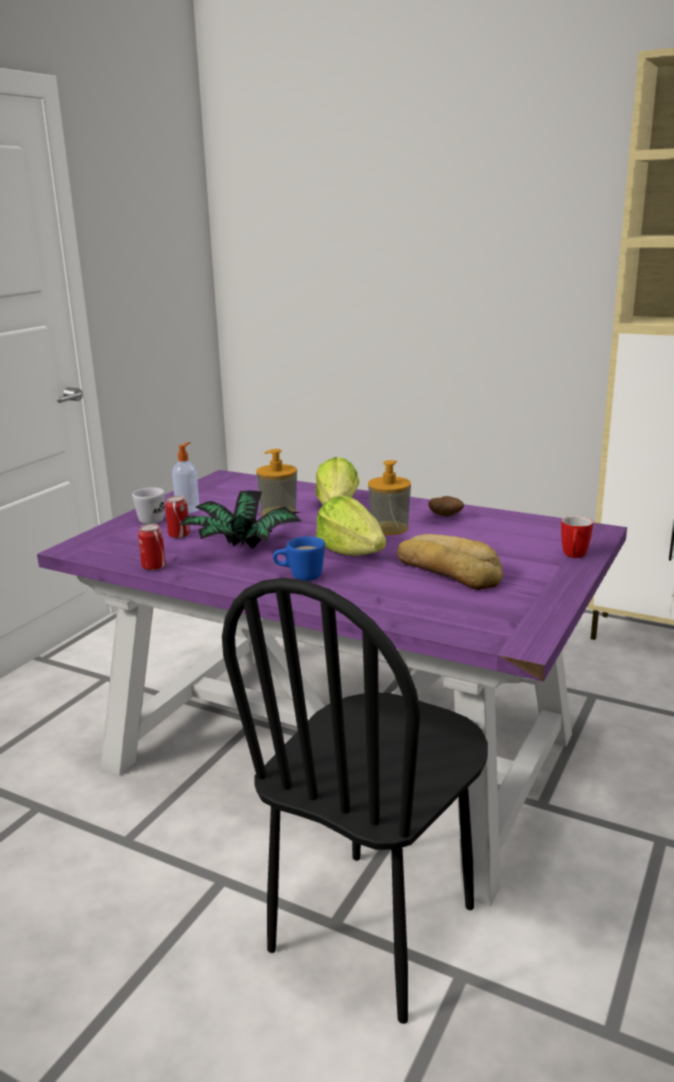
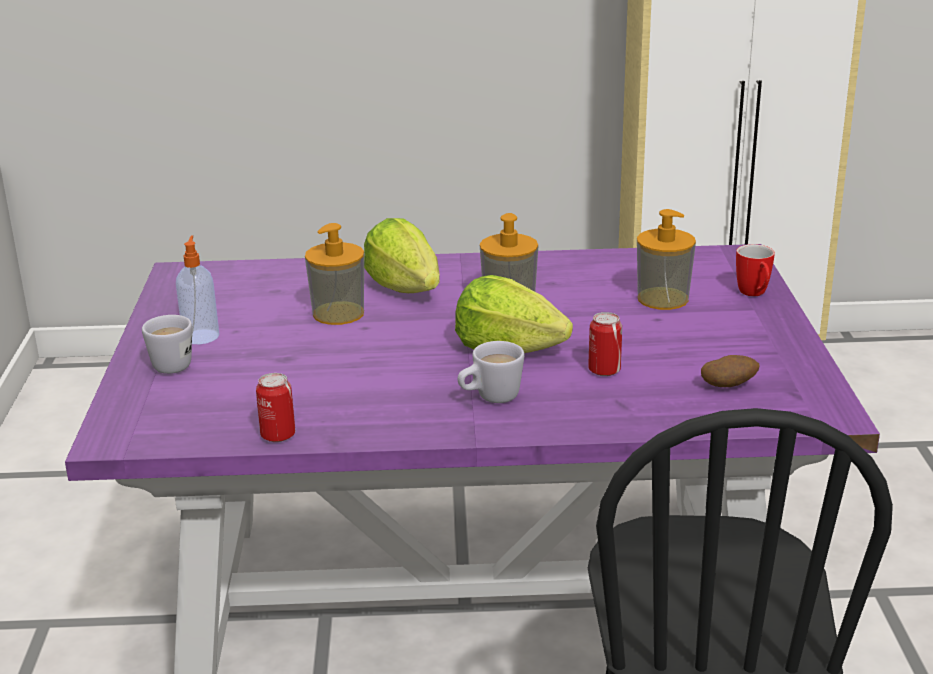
camera: 30 degrees left, 5 degrees up
can [165,496,190,538] -> can moved to [588,312,622,376]
potted plant [179,490,301,549] -> none
blue mug [273,536,325,581] -> white mug [458,341,524,403]
bread [397,534,503,590] -> none
potato [428,496,464,517] -> potato moved to [701,355,759,387]
none -> soap dispenser [637,209,696,310]

